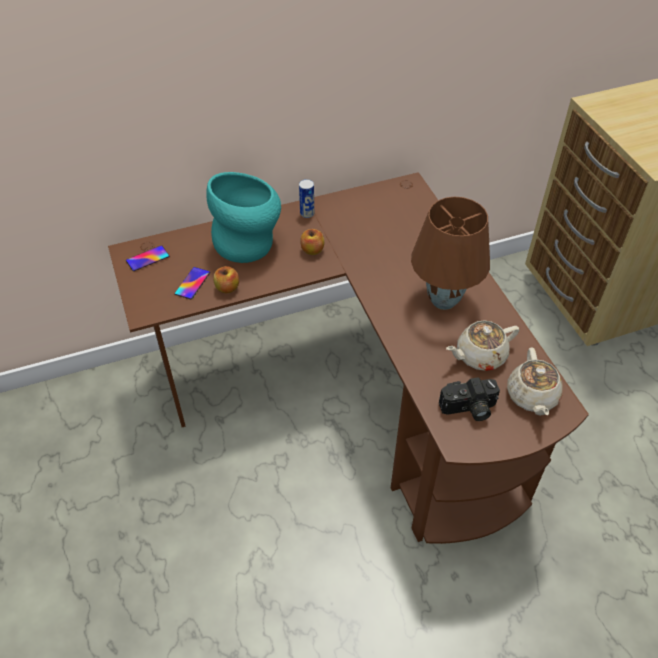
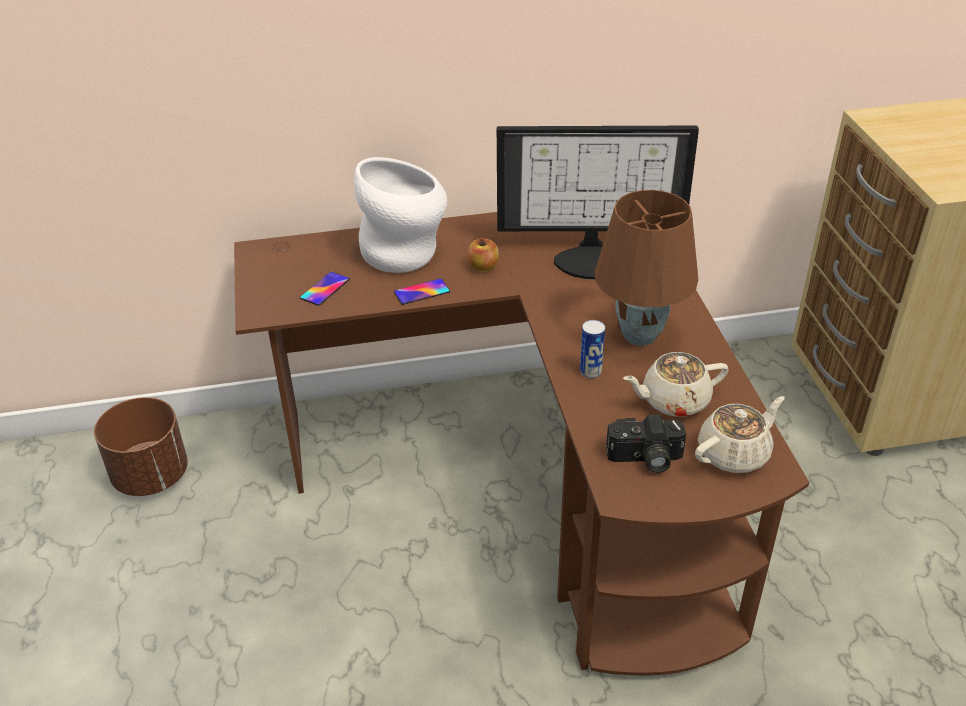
camera: 10 degrees right, 10 degrees down
phone [126,245,169,271] -> phone moved to [394,278,450,305]
turquoise vase [206,172,281,263] -> white vase [354,157,447,273]
apple [214,266,239,293] -> none
can [299,179,314,218] -> can moved to [580,320,605,378]
beige teapot [507,347,563,416] -> beige teapot turned 135 degrees counterclockwise [695,396,785,473]
none -> brown planter [94,397,188,496]
none -> monitor [497,126,699,280]

